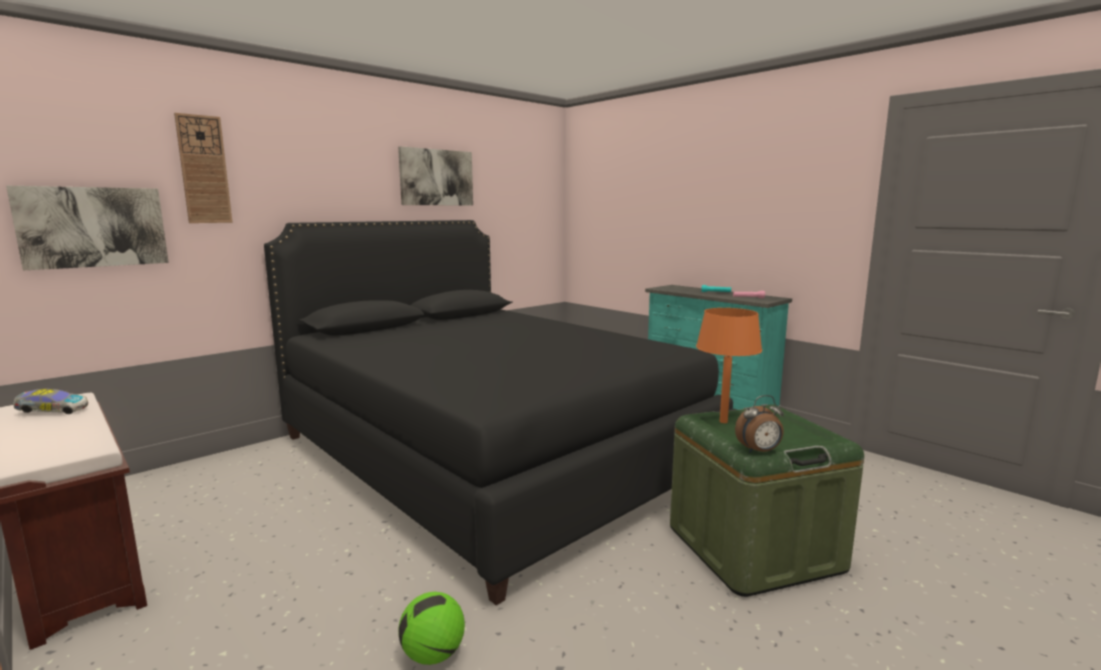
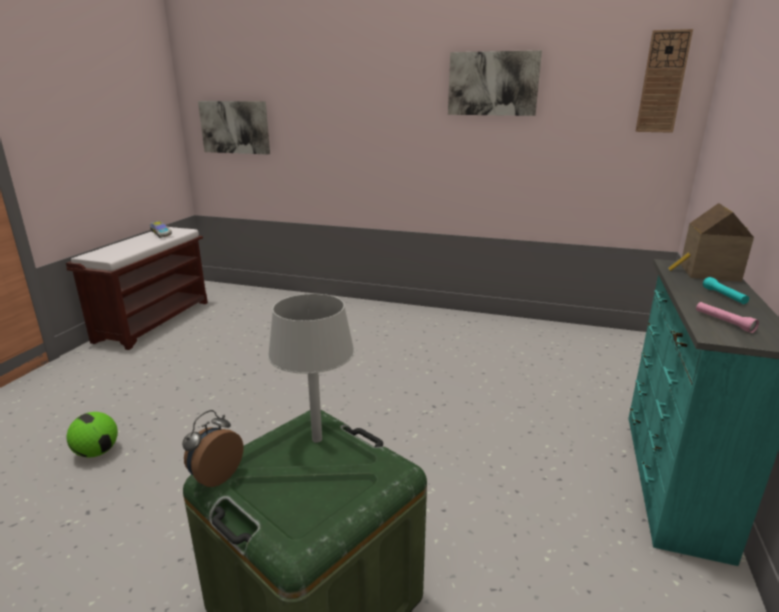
camera: 60 degrees right, 10 degrees up
wall clock [174,113,233,223] -> wall clock moved to [635,29,693,133]
black bed [264,220,733,605] -> none
orange table lamp [696,308,762,423] -> grey table lamp [268,294,354,443]
alarm clock [735,395,784,453] -> alarm clock turned 75 degrees clockwise [182,410,243,487]
none -> toy house [668,203,754,282]

